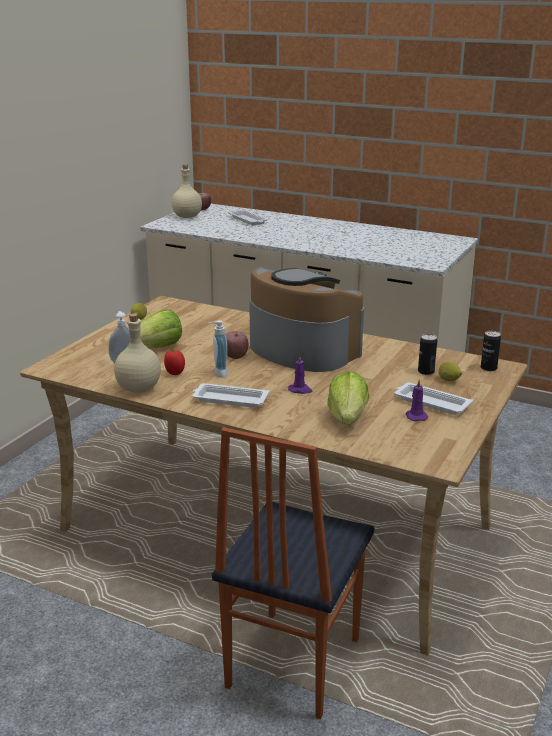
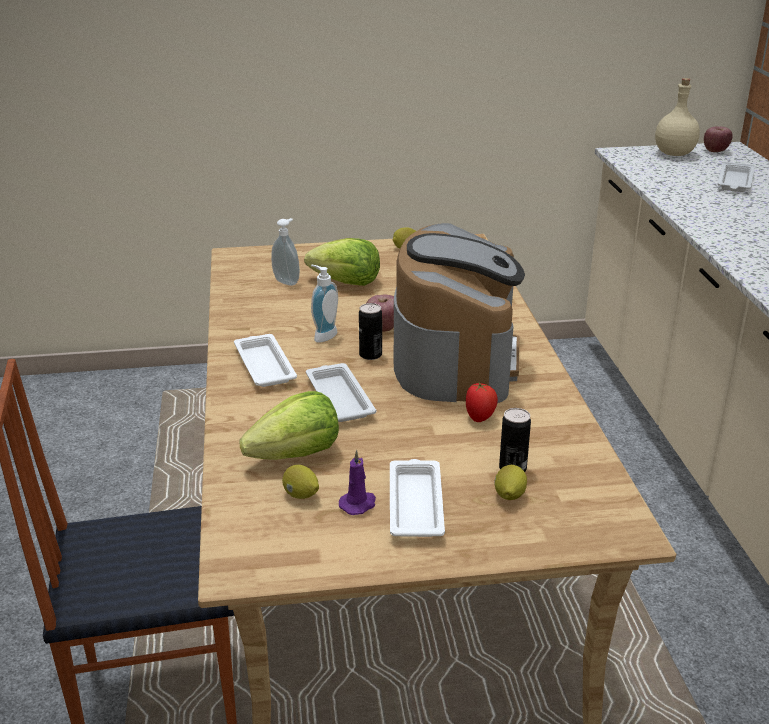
camera: 55 degrees right, 5 degrees up
beige bottle [114,313,161,392] -> none
tomato [164,350,185,375] -> tomato moved to [466,382,498,422]
purple candle [288,355,313,394] -> white tray [306,363,376,422]
can [481,331,501,371] -> can moved to [359,303,382,360]
none -> lemon [282,465,319,499]

